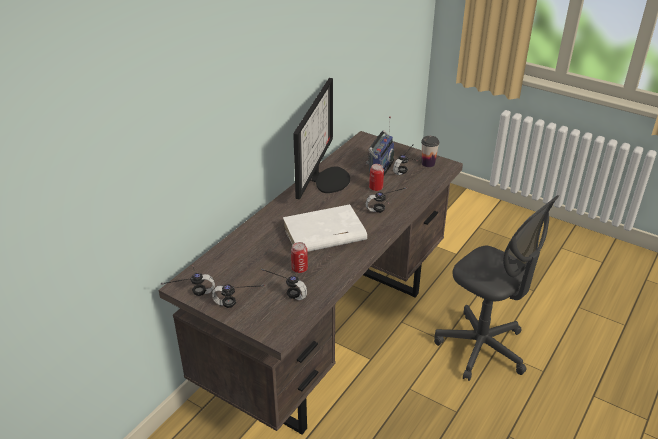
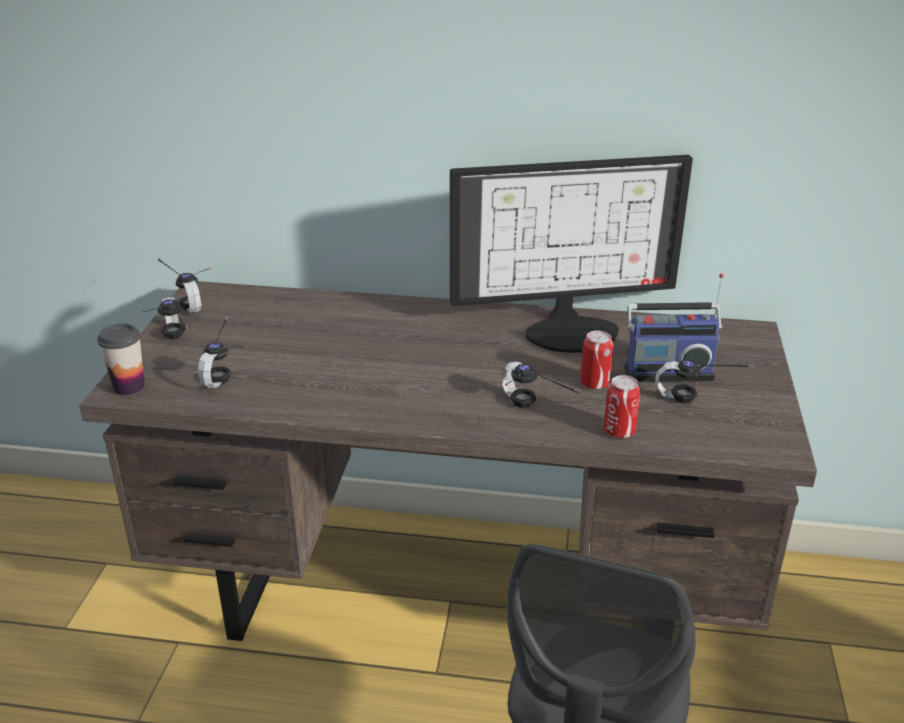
camera: 65 degrees right, 5 degrees down
white book [283,204,367,252] -> none
can [291,242,308,273] -> can moved to [604,375,641,438]
cup [421,136,439,167] -> cup moved to [97,323,145,395]

